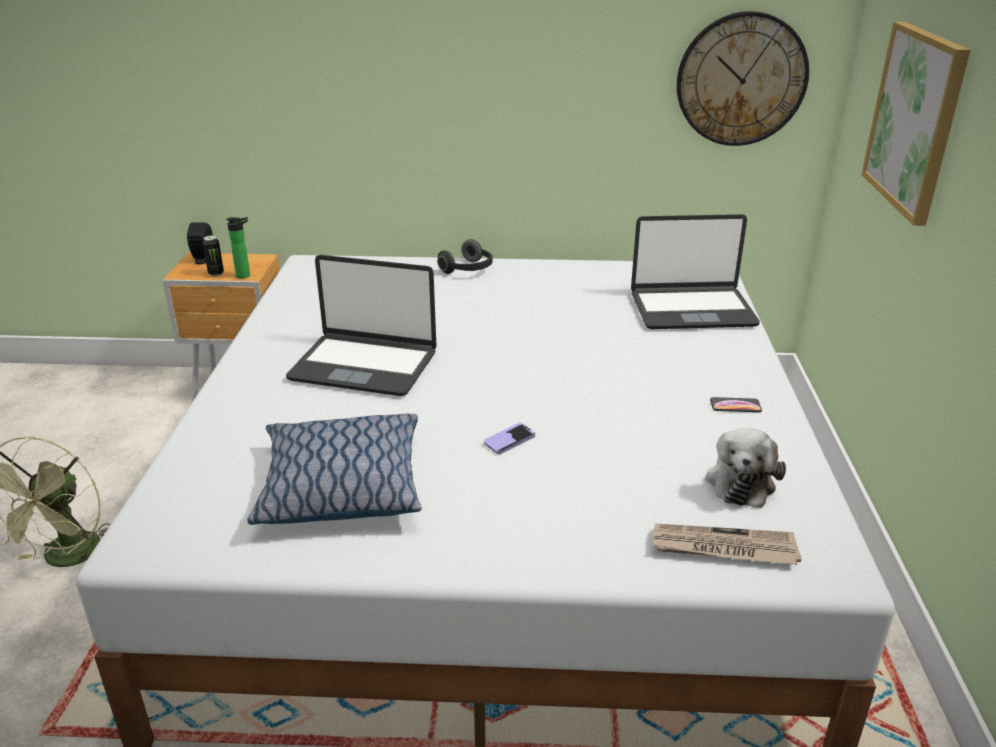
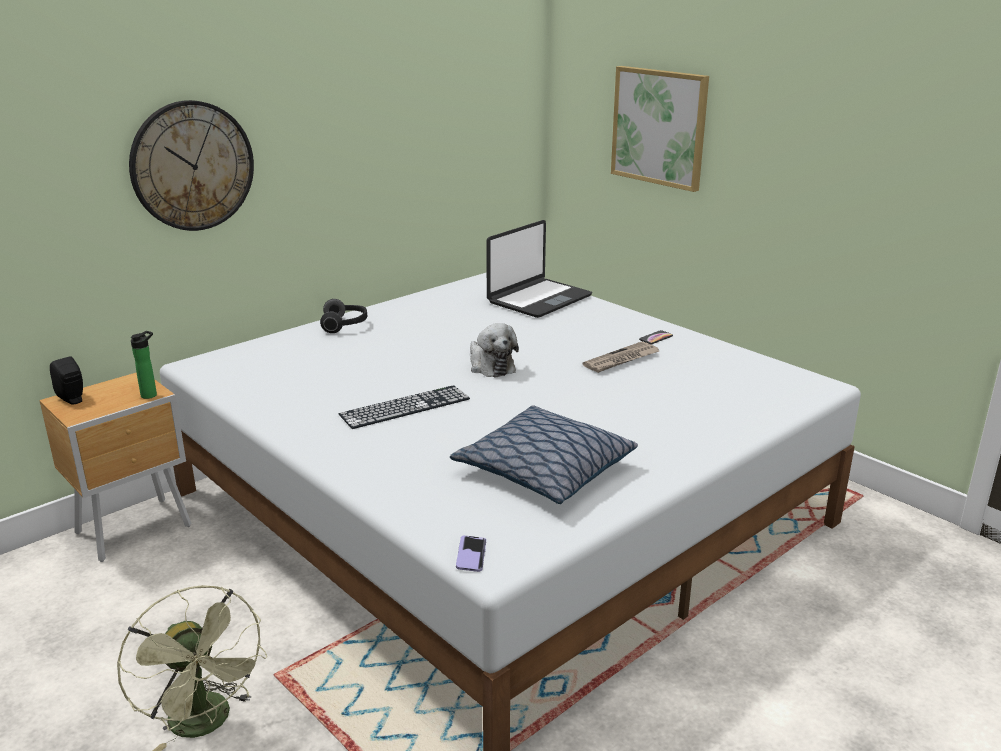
camera: 45 degrees left, 5 degrees down
can [203,236,224,277] -> none
laptop [286,255,437,396] -> keyboard [339,385,470,429]
phone [484,423,535,454] -> phone moved to [456,535,486,572]
newspaper [653,524,801,565] -> newspaper moved to [583,341,659,373]
wall clock [677,11,809,146] -> wall clock moved to [129,100,254,231]
plush toy [705,428,786,508] -> plush toy moved to [470,323,519,377]

